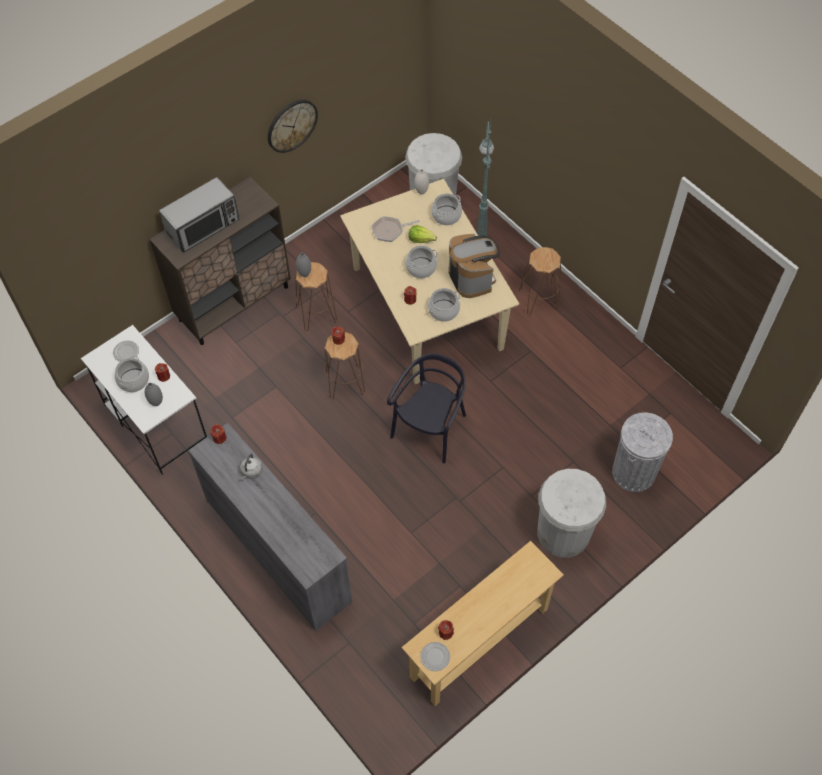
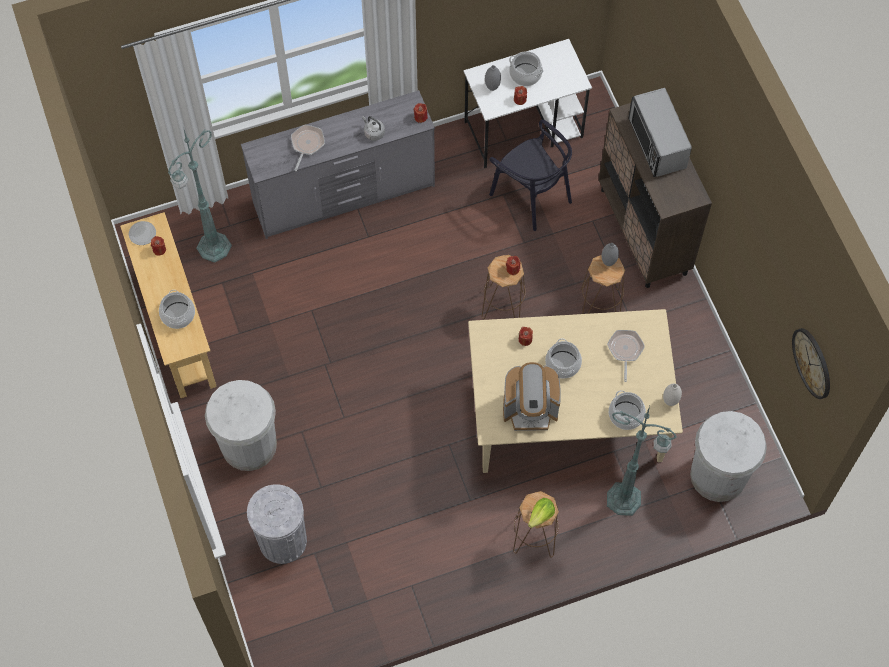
camera: 110 degrees right, 5 degrees up
plate [113,340,139,362] -> none
wall clock [268,100,318,153] -> wall clock moved to [792,328,830,399]
black chair [387,353,466,463] -> black chair moved to [489,119,572,231]
lettuce [408,225,437,243] -> lettuce moved to [528,498,555,528]
cooking pot [428,288,460,322] -> cooking pot moved to [159,290,195,329]
none -> green floor lamp [168,127,232,263]
none -> frying pan [291,124,325,171]

